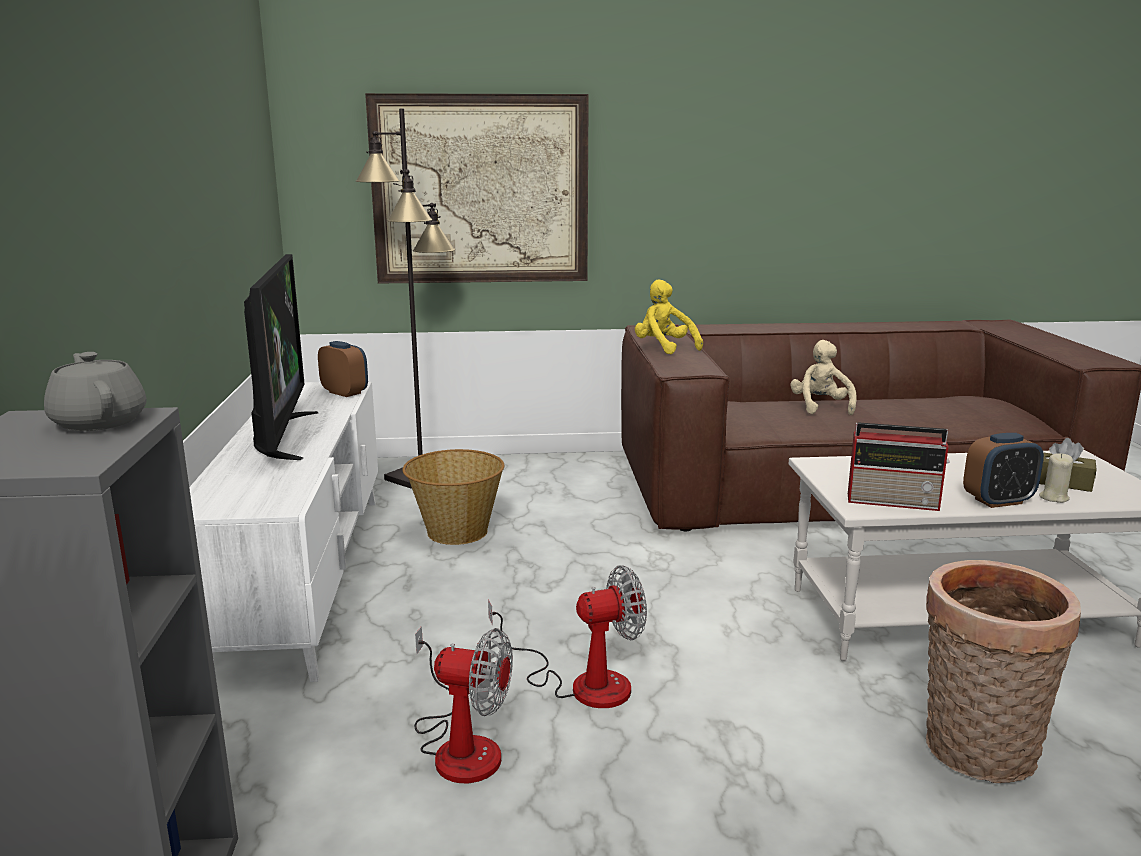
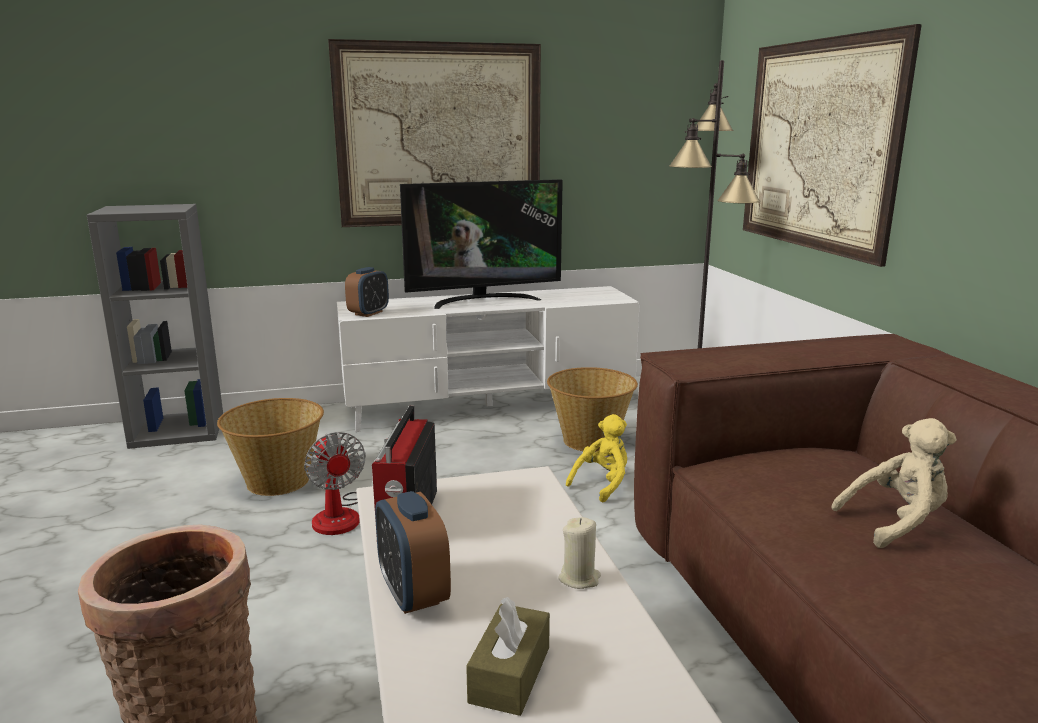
camera: 80 degrees right, 0 degrees up
grey teapot [44,352,147,431] -> none
alarm clock [318,341,368,397] -> alarm clock moved to [345,267,389,317]
fan [414,626,513,784] -> basket [217,398,324,496]
yellow plush toy [635,279,703,354] -> yellow plush toy moved to [566,414,627,503]
beige candle [1039,453,1073,503] -> beige candle moved to [558,517,601,589]
none -> picture [328,39,541,227]

